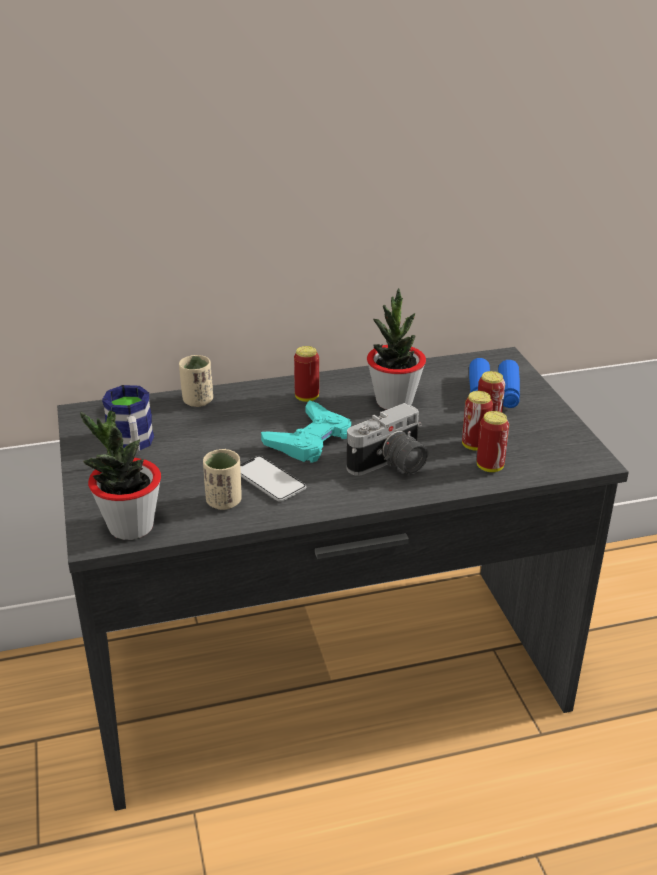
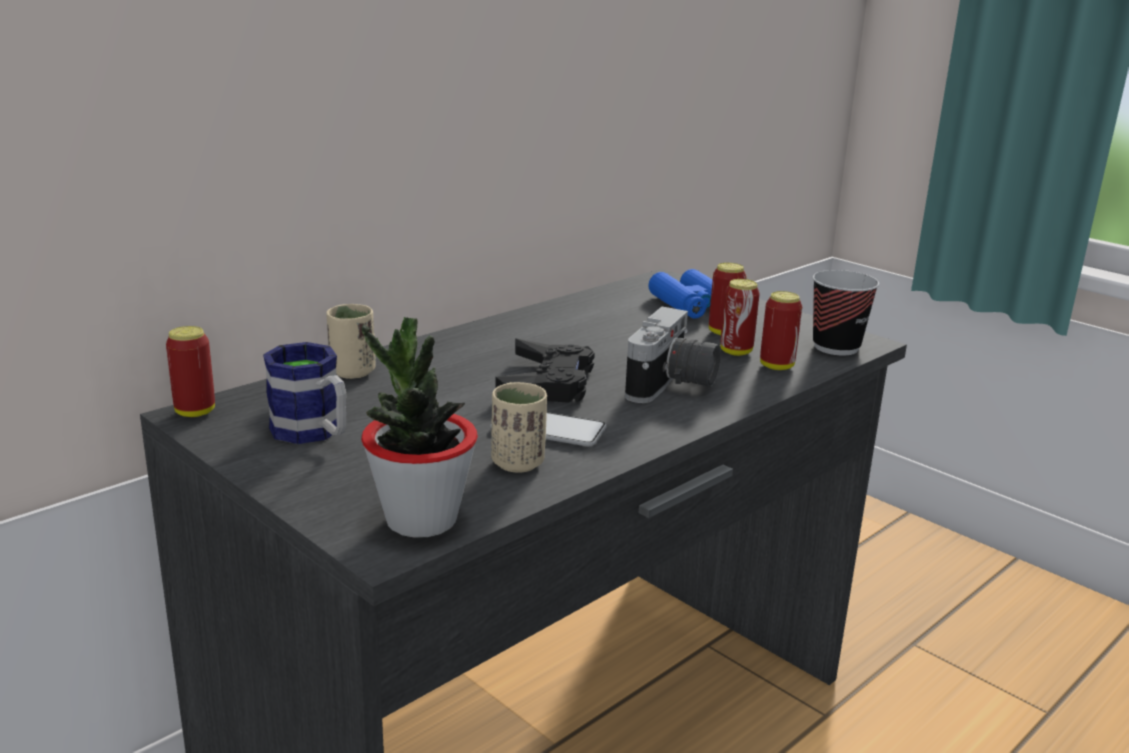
camera: 30 degrees left, 10 degrees down
turquoise game controller [261,400,351,463] -> black game controller [495,338,595,403]
can [294,346,319,402] -> can moved to [166,326,215,417]
potted plant [367,288,426,410] -> none
none -> cup [813,270,879,355]

